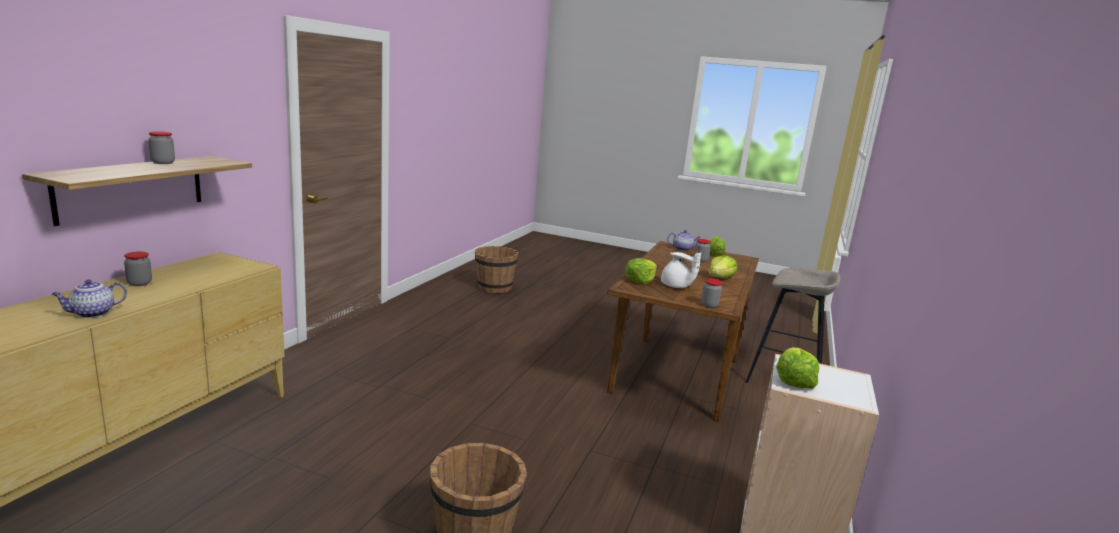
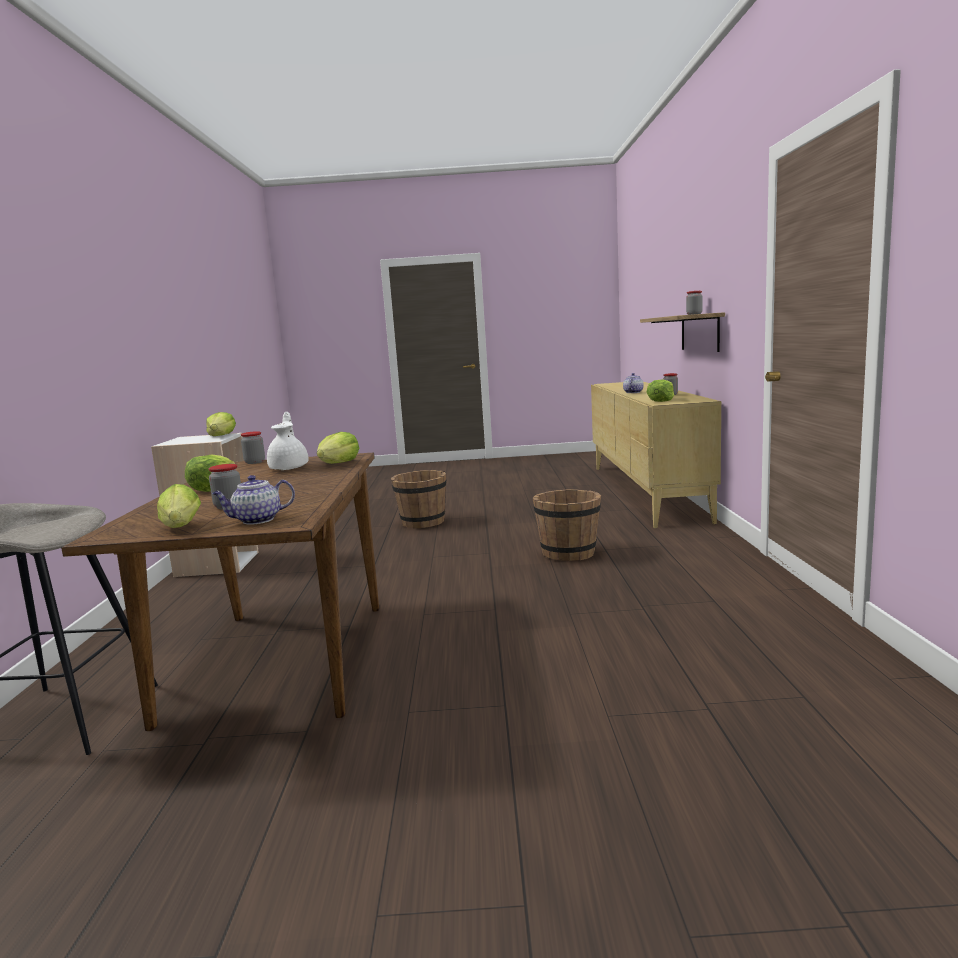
camera: 160 degrees right, 5 degrees down
brown bucket [475,246,518,293] -> brown bucket moved to [533,489,601,561]
white teapot [661,252,701,288] -> white teapot turned 60 degrees clockwise [267,412,309,470]
none -> lettuce [646,379,674,402]

